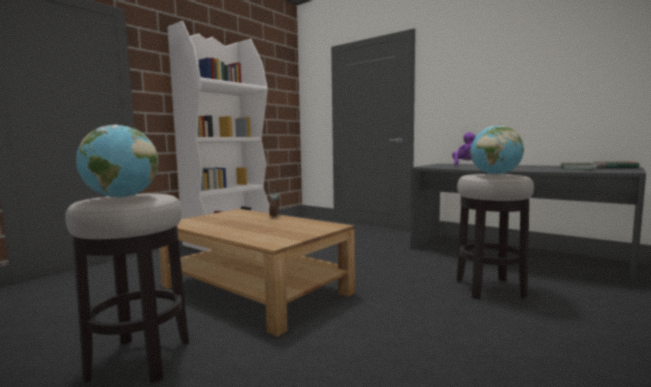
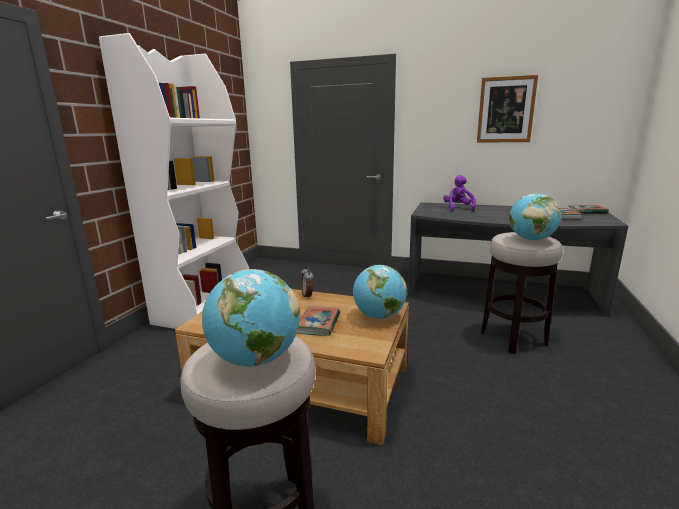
camera: 20 degrees left, 10 degrees up
none -> book [297,306,340,336]
none -> globe [353,265,407,319]
none -> picture [477,75,538,143]

